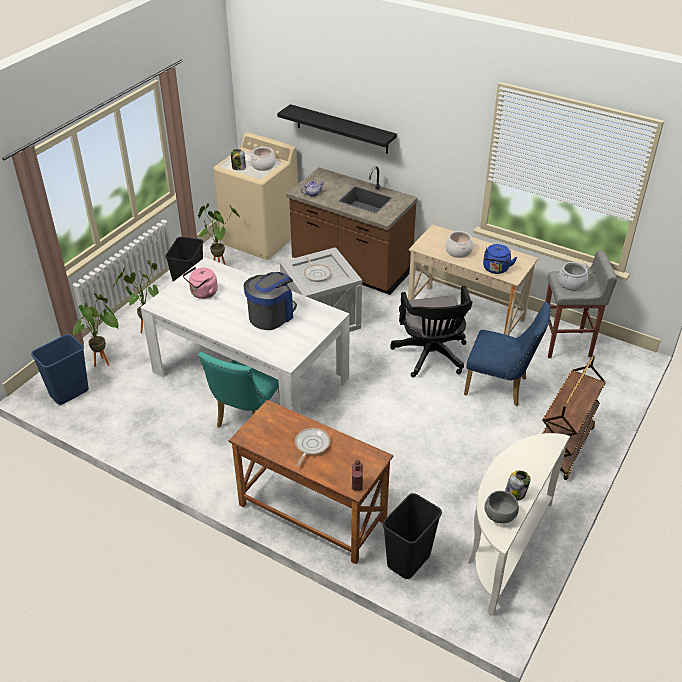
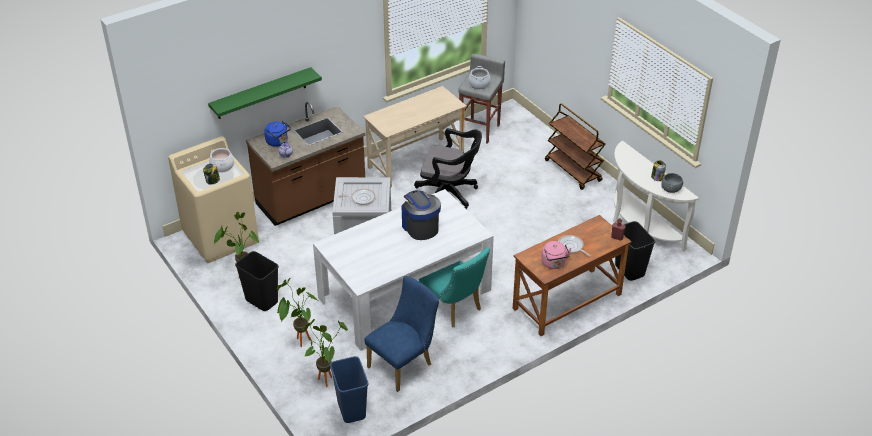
camera: 65 degrees left, 0 degrees up
pink kettle [183,267,218,299] -> pink kettle moved to [541,241,572,269]
black shelf [277,104,397,154] -> green shelf [208,67,322,119]
cooking pot [445,231,473,258] -> none
blue chair [464,302,551,406] -> blue chair moved to [364,276,439,392]
blue kettle [483,244,517,274] -> blue kettle moved to [264,121,291,147]

